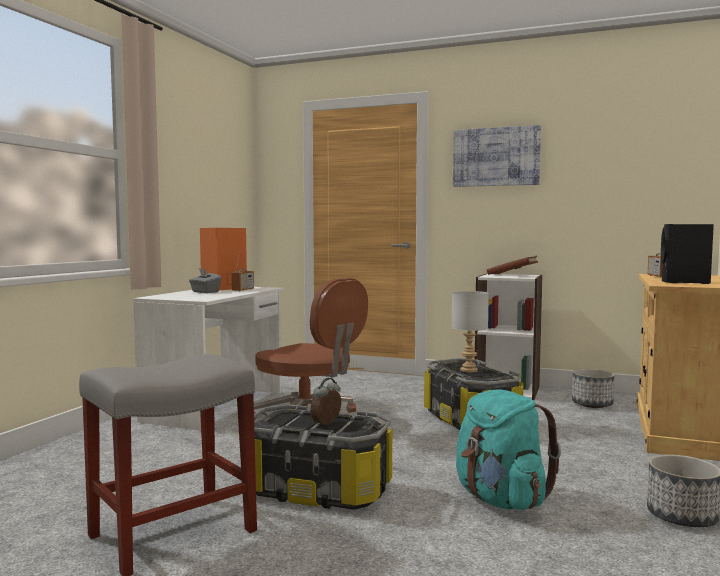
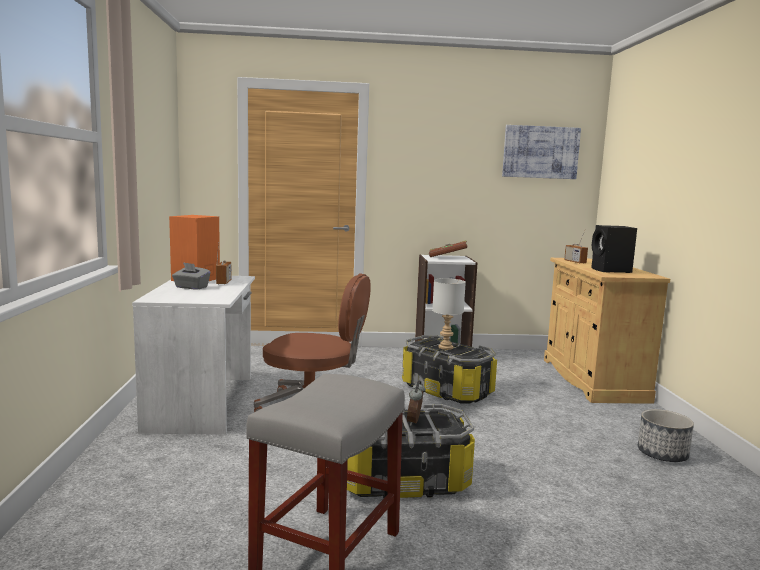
camera: 25 degrees left, 5 degrees up
picture [453,125,541,187] -> picture moved to [502,125,581,179]
turquoise backpack [456,389,561,510] -> none
planter [572,369,615,408] -> none

